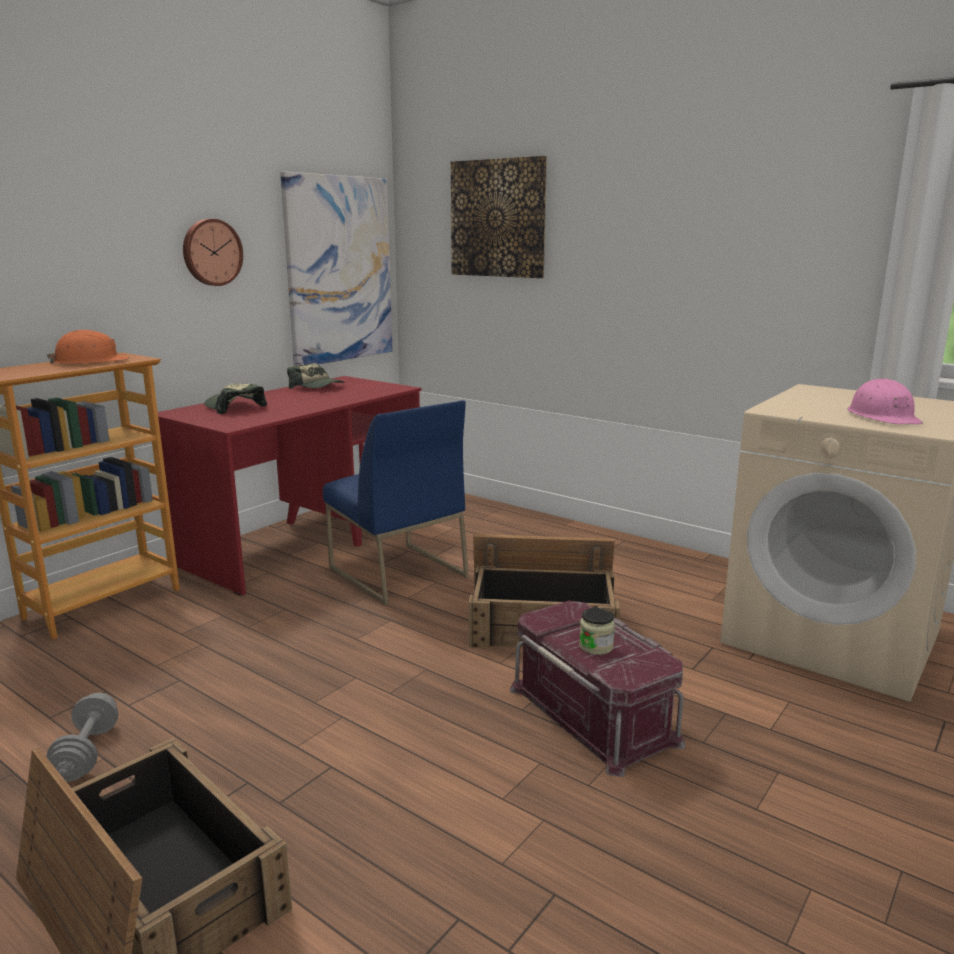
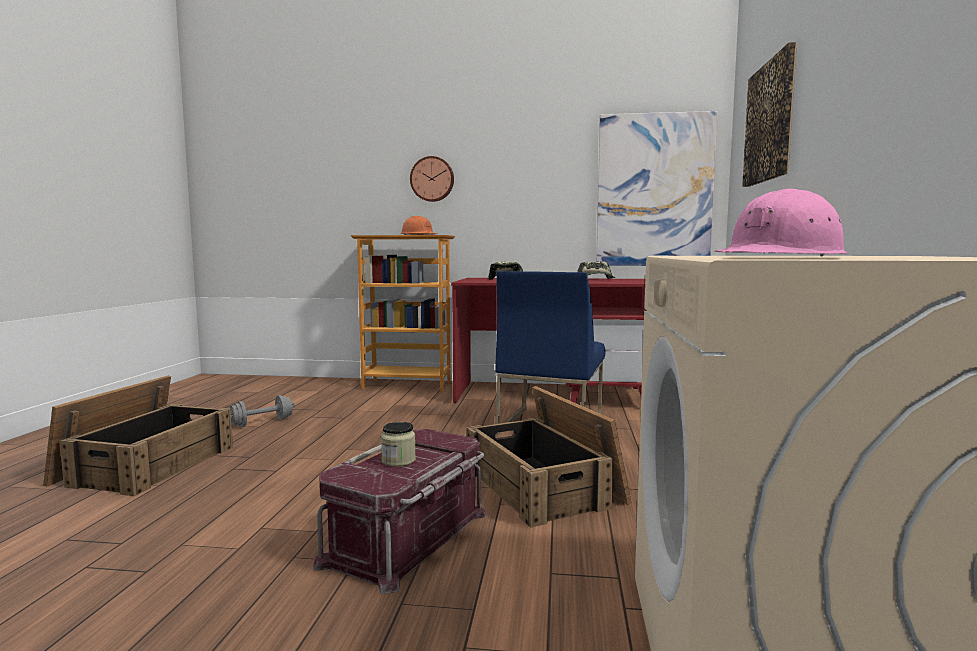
camera: 60 degrees right, 10 degrees down
wall clock [183,219,243,286] -> wall clock moved to [410,156,454,202]

